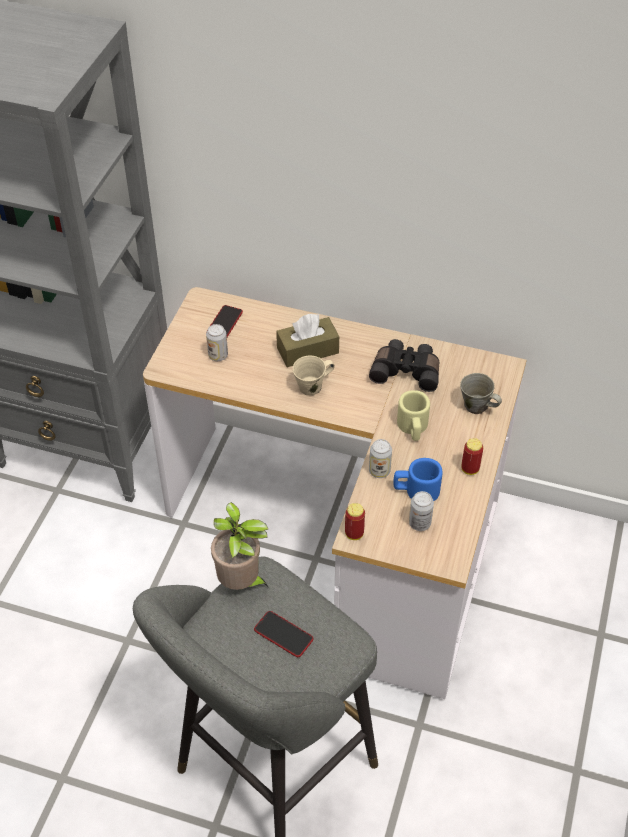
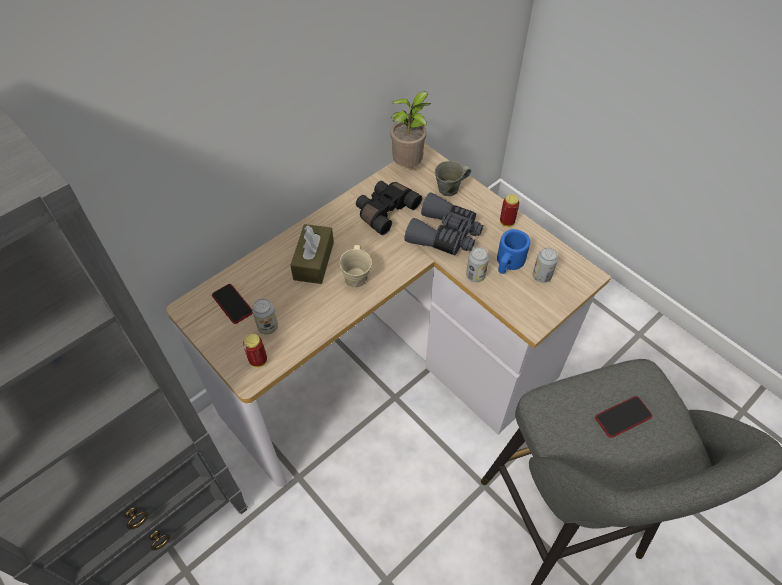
camera: 60 degrees left, 5 degrees up
potted plant [211,502,269,590] -> potted plant moved to [391,91,431,167]
can [345,503,365,540] -> can moved to [243,334,267,367]
beige mug [397,390,430,441] -> grey binoculars [405,192,483,255]

